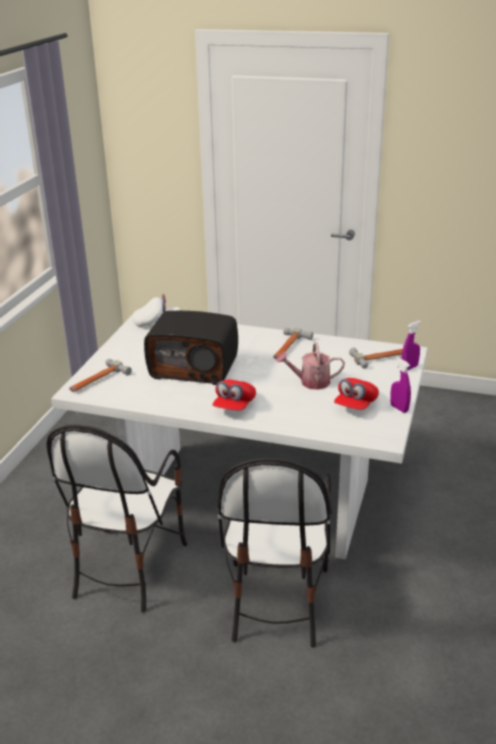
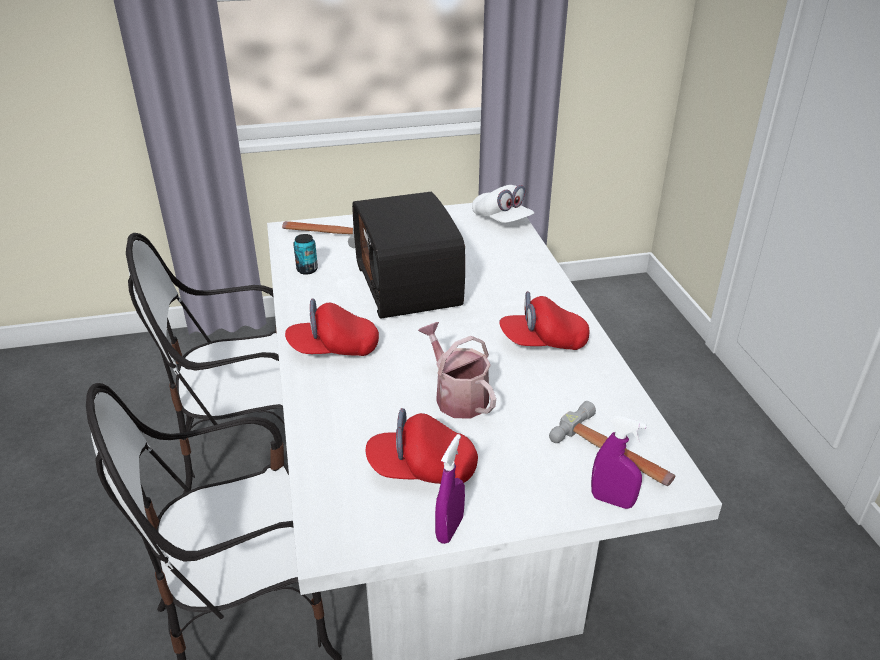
camera: 60 degrees right, 5 degrees up
hammer [273,328,313,360] -> red cap [499,291,589,350]
none -> can [293,234,318,275]

